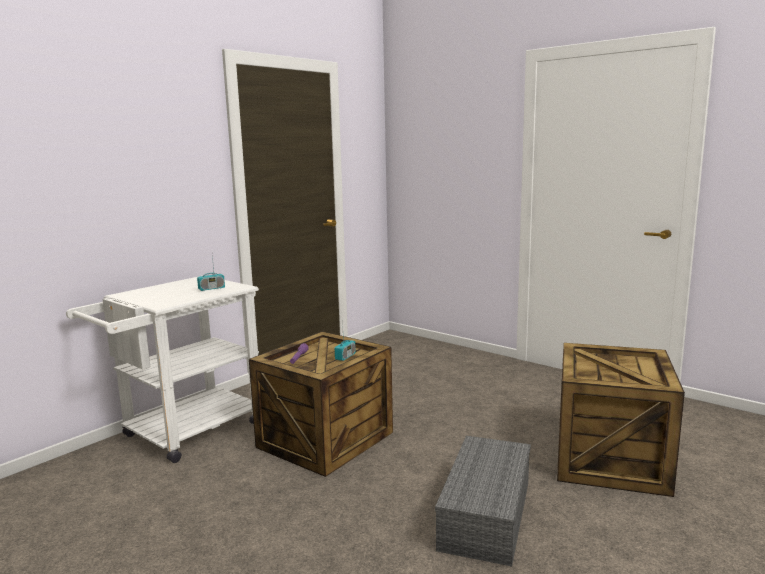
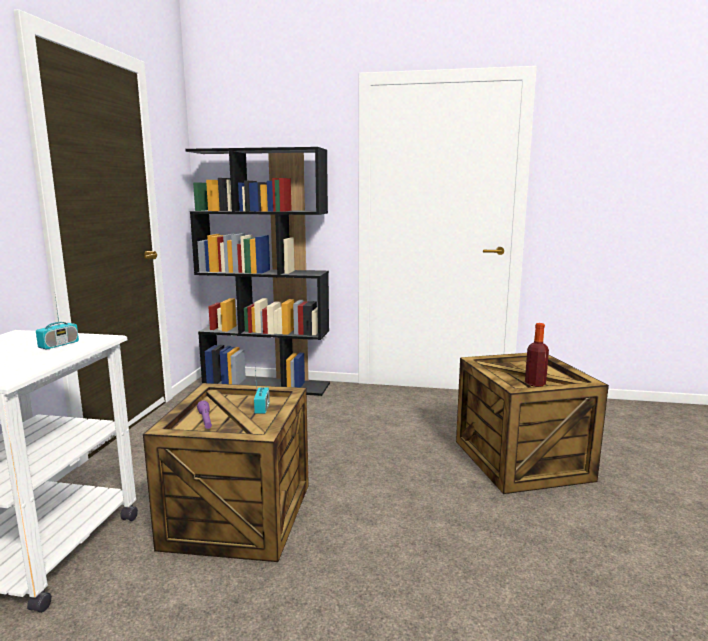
camera: 30 degrees left, 0 degrees up
grey storage box [435,436,531,567] -> none
none -> black bookcase [186,147,330,396]
none -> bottle [525,323,549,387]

